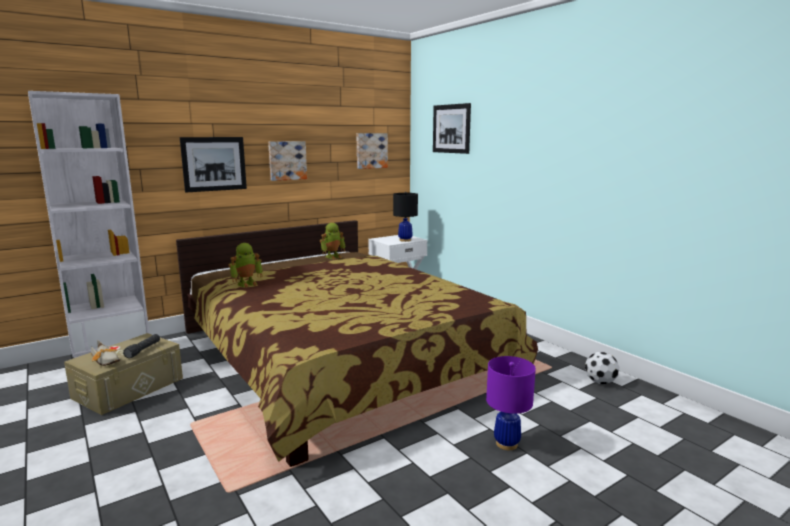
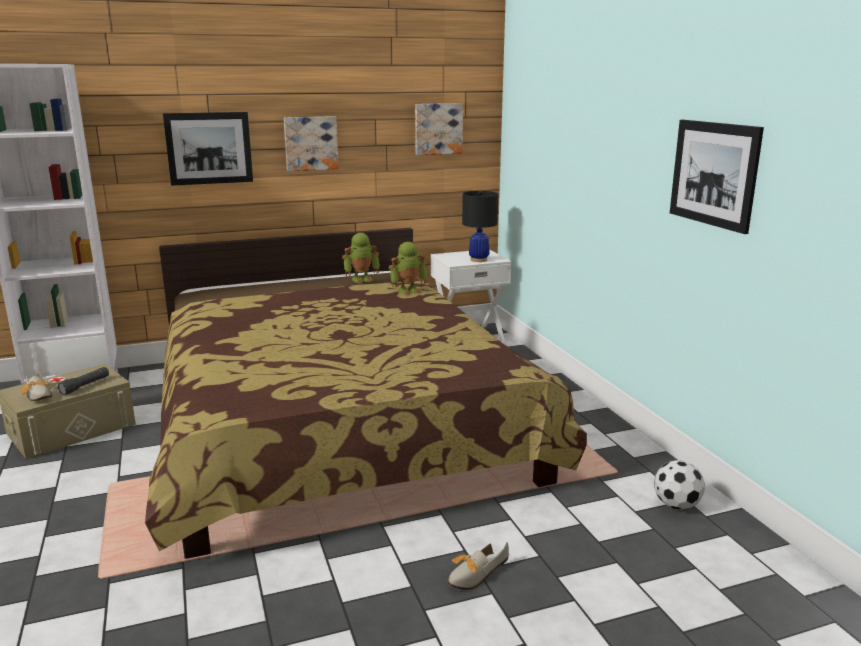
camera: 15 degrees right, 5 degrees up
toy robot [228,243,263,288] -> toy robot moved to [389,242,427,295]
picture [433,103,471,154] -> picture moved to [670,120,764,234]
purple table lamp [486,356,536,450] -> shoe [448,542,509,590]

